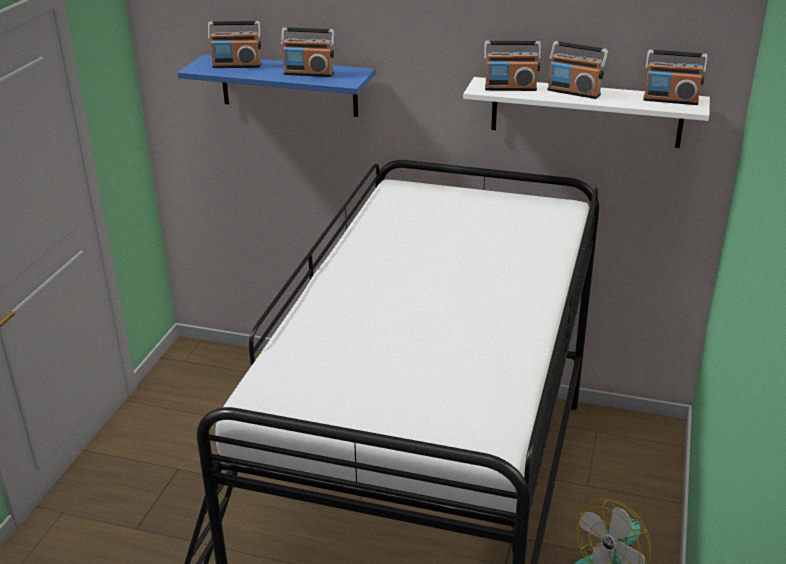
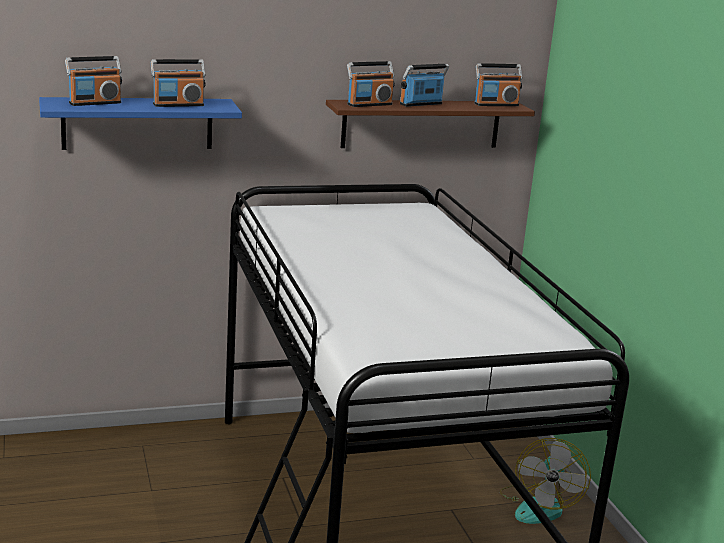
camera: 35 degrees left, 10 degrees down
white shelf [463,77,710,148] -> brown shelf [326,100,535,148]
radio [548,41,608,99] -> radio turned 150 degrees clockwise [400,64,449,107]

